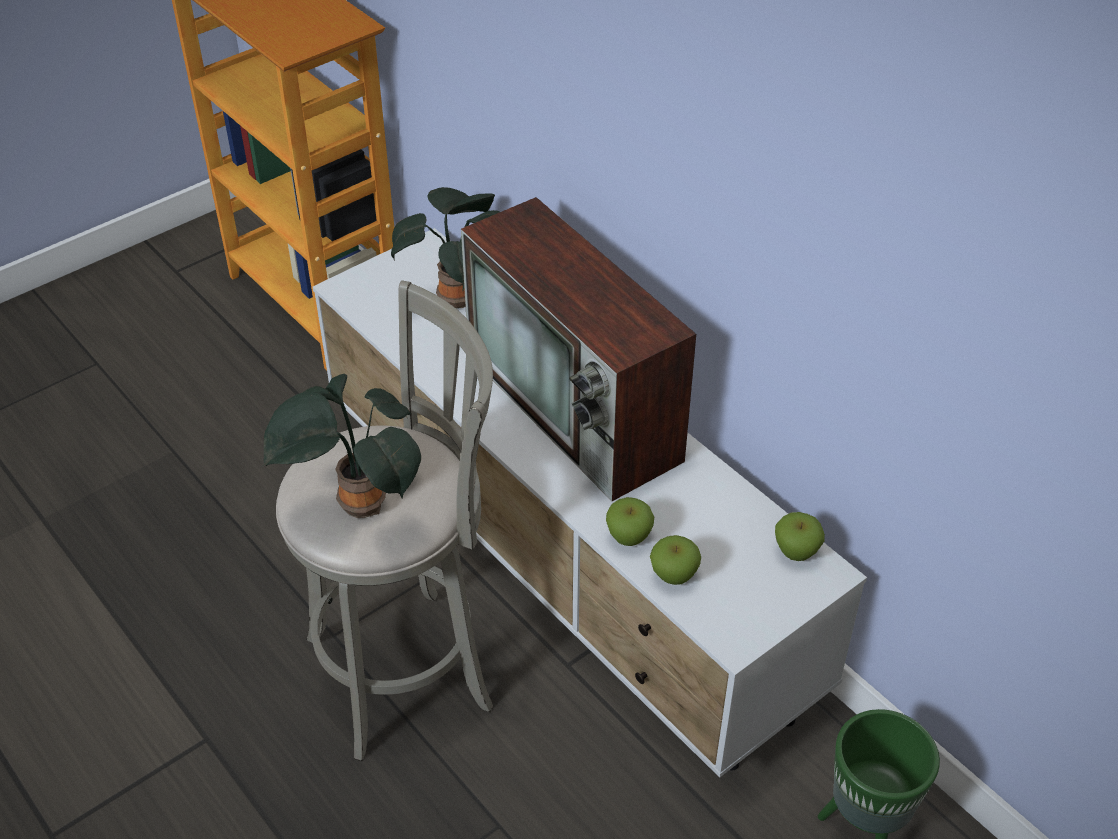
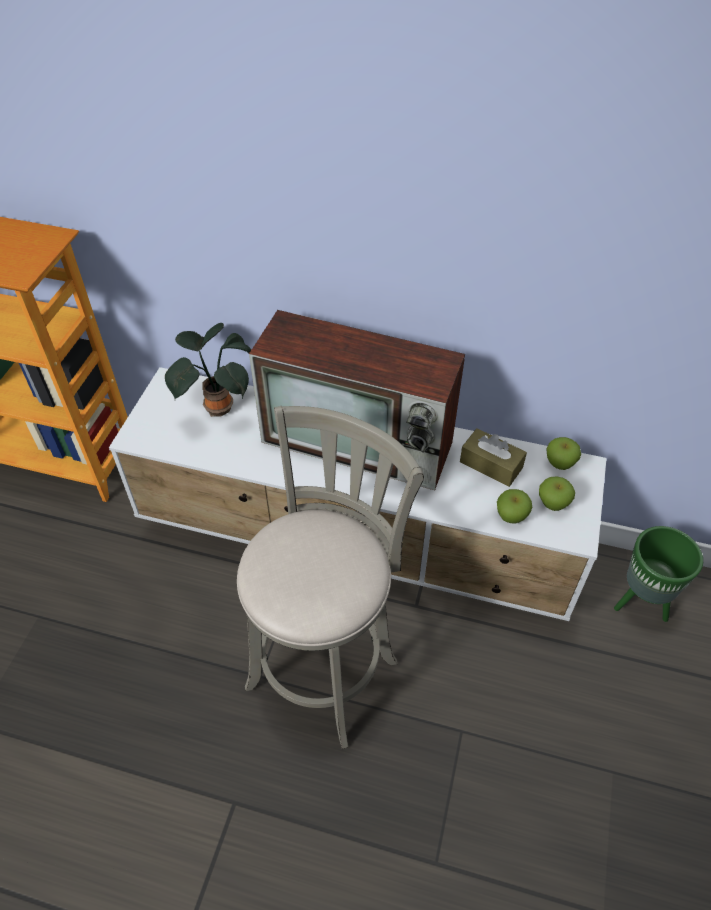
camera: 35 degrees left, 5 degrees up
potted plant [262,374,421,518] -> none
apple [606,497,654,546] -> apple moved to [539,477,575,511]
none -> brown tissue box [460,428,527,487]

